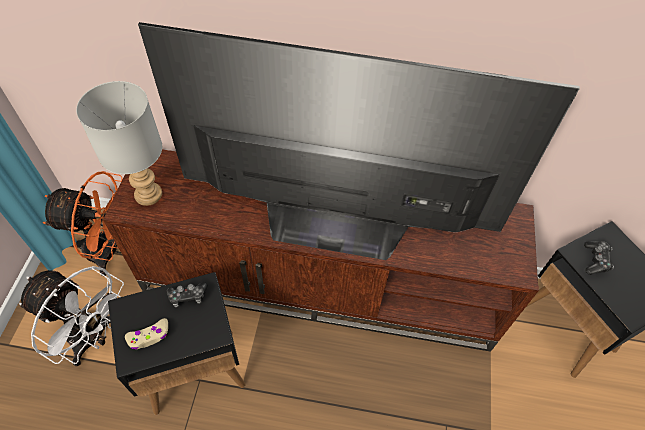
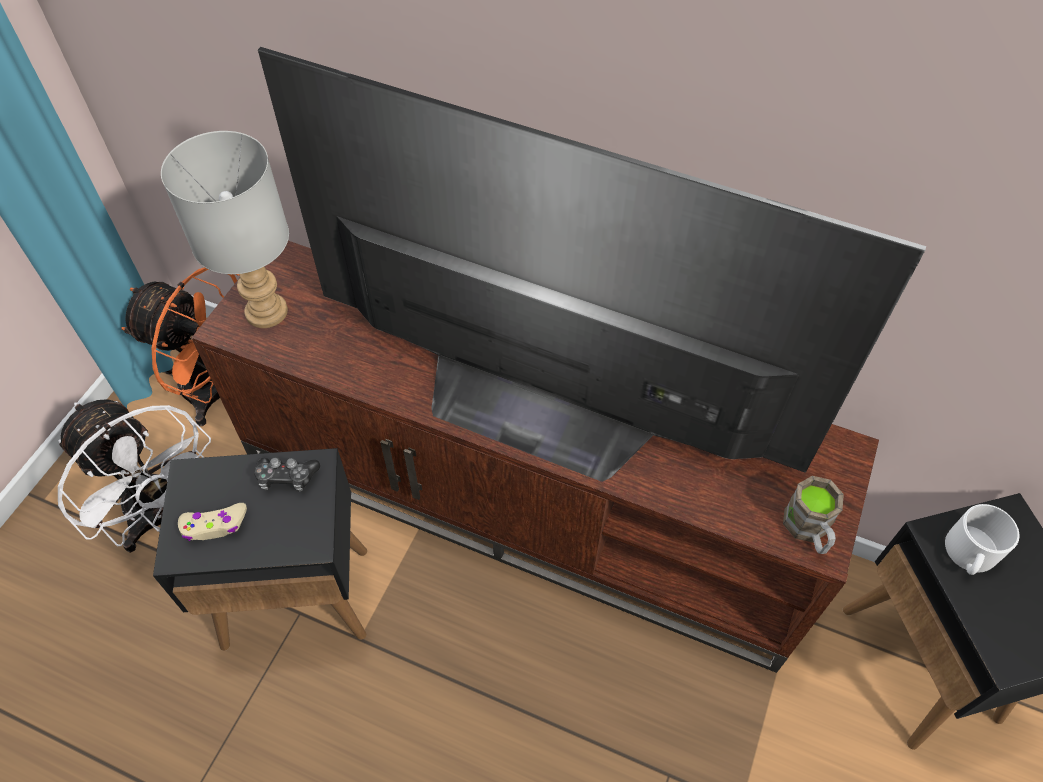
camera: 15 degrees right, 0 degrees up
game controller [584,241,614,275] -> white mug [945,504,1019,575]
none -> brown mug [783,476,844,554]

